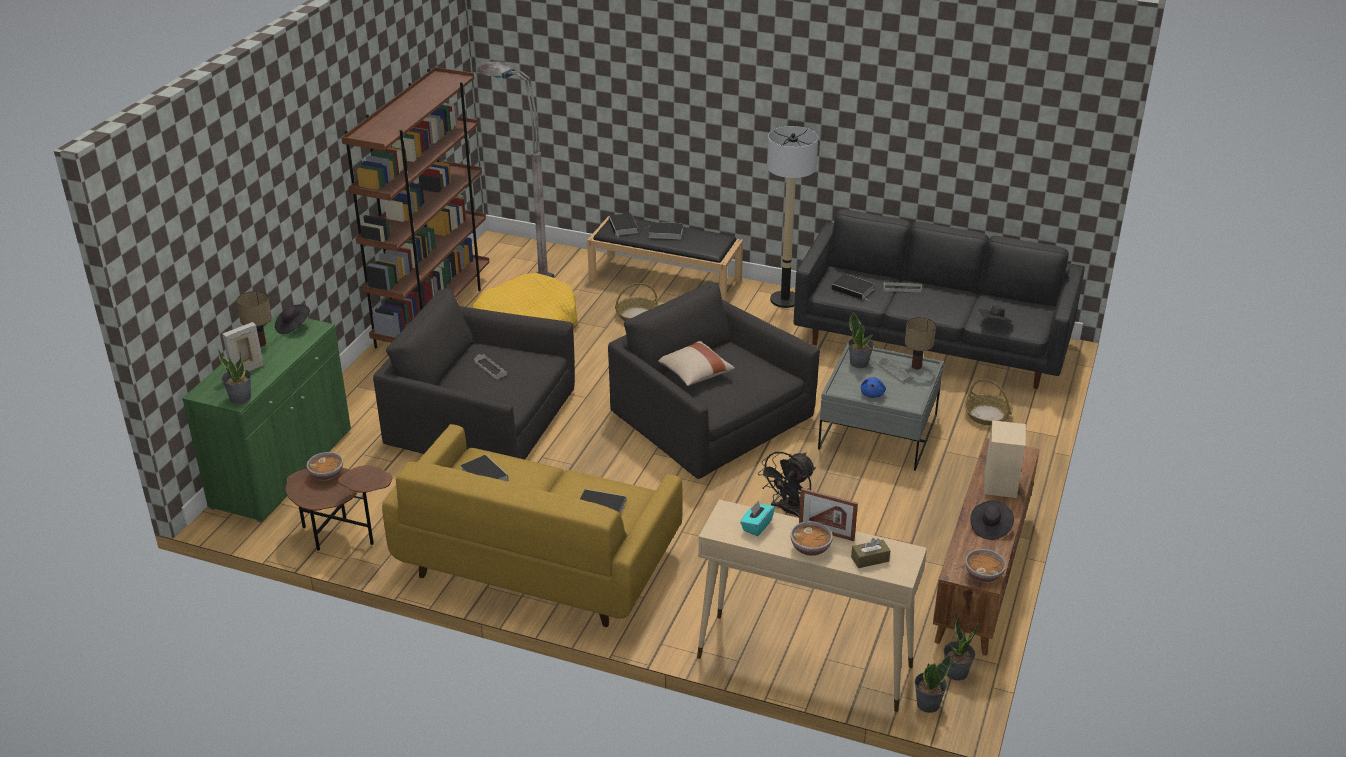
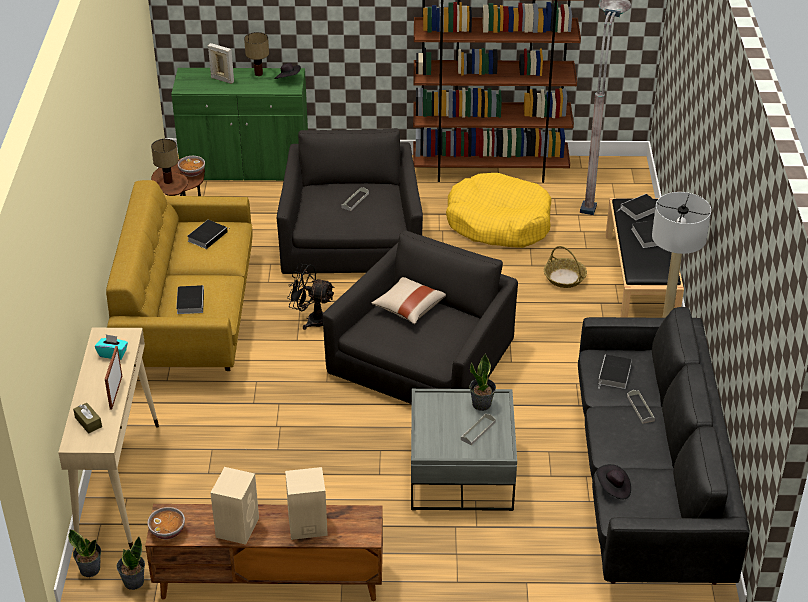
camera: 70 degrees right, 5 degrees up
potted plant [218,350,251,404] -> none
black fan [758,452,816,517] -> black fan moved to [287,263,335,330]
bowl [790,521,833,556] -> none
blue plush toy [861,377,886,398] -> none
table lamp [905,317,936,370] -> table lamp moved to [151,139,178,184]
basket [964,379,1013,426] -> none
black hat [971,500,1014,540] -> beige speaker [210,467,259,545]

